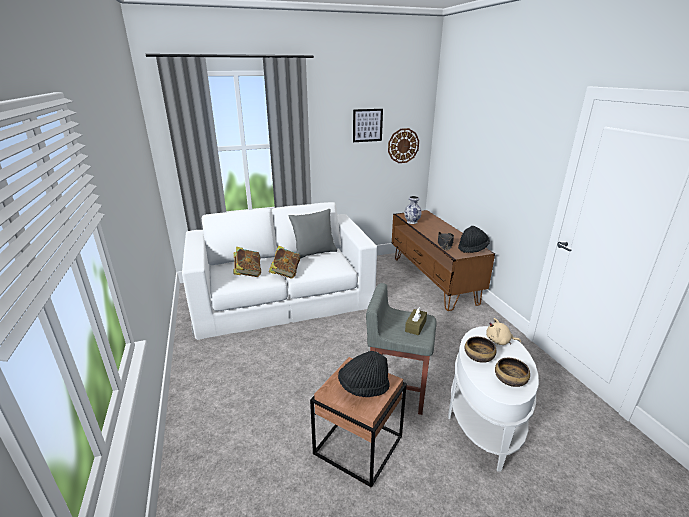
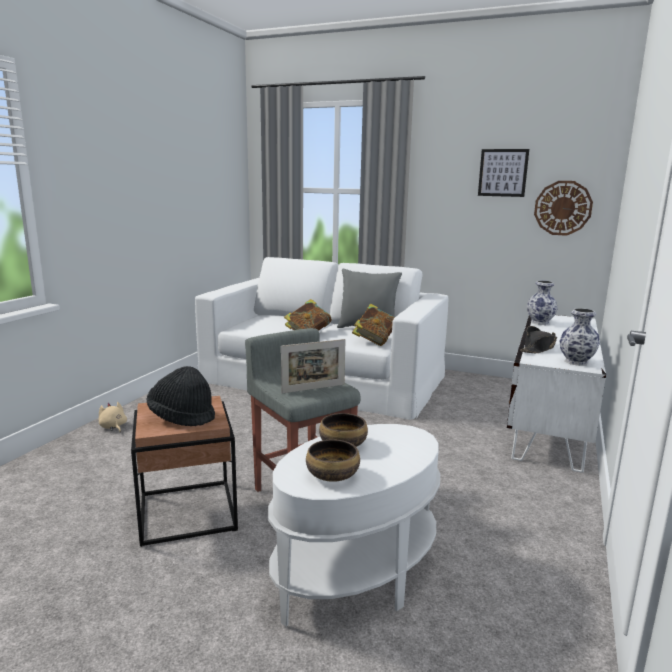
camera: 40 degrees right, 10 degrees down
book [234,247,261,277] -> book moved to [352,304,395,346]
brown tv stand [392,210,495,311] -> white tv stand [507,315,606,473]
brown tissue box [405,307,427,335] -> picture frame [281,339,346,393]
black hat [458,226,490,253] -> vase [560,308,600,366]
beige plush toy [486,318,521,345] -> beige plush toy moved to [99,402,127,432]

